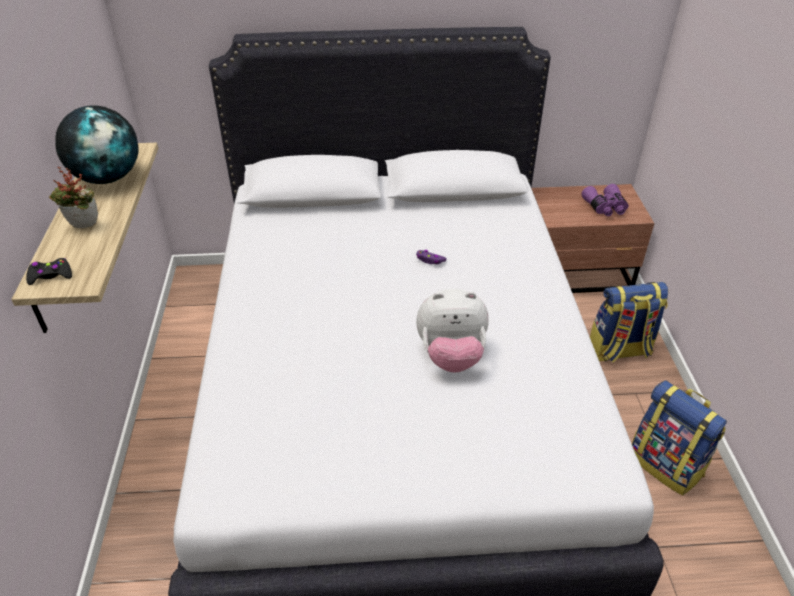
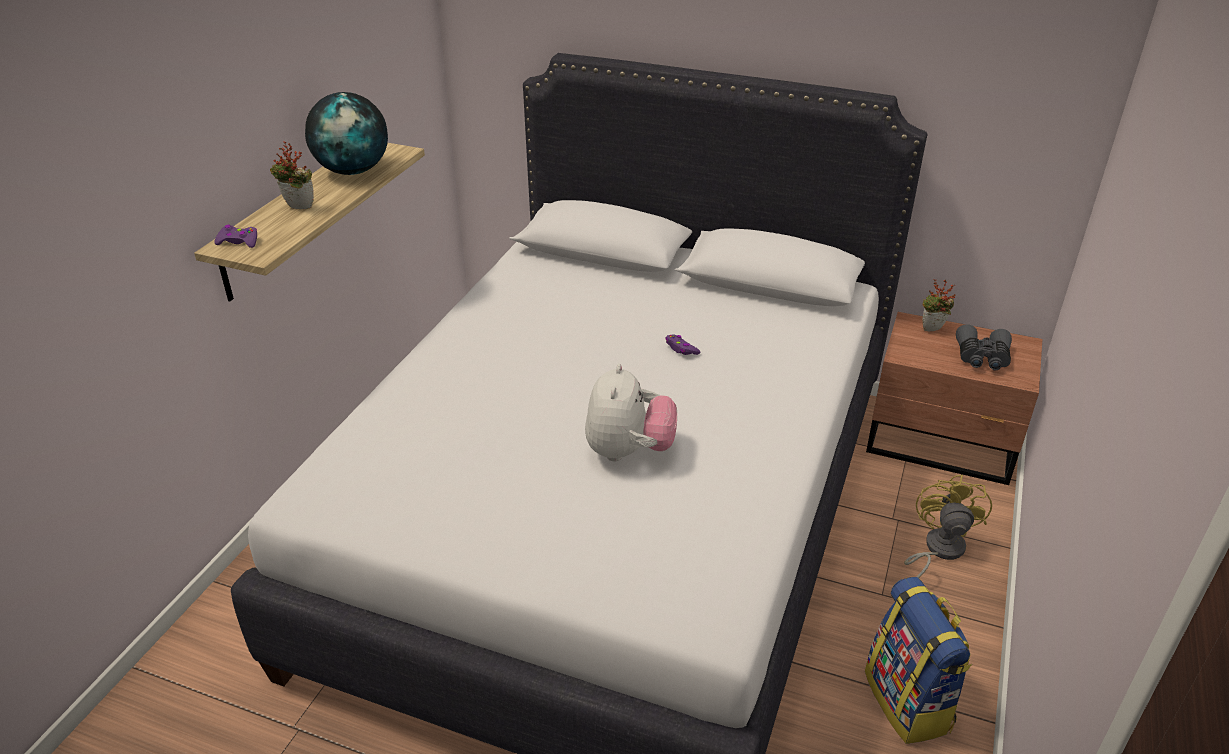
camera: 25 degrees right, 5 degrees down
black game controller [26,258,72,285] -> purple game controller [214,225,257,248]
plush toy [416,289,489,372] -> plush toy turned 105 degrees counterclockwise [585,364,677,461]
purple binoculars [581,184,629,216] -> grey binoculars [956,324,1012,370]
backpack [590,282,668,363] -> yellow fan [904,475,992,578]
none -> potted plant [922,279,955,332]

